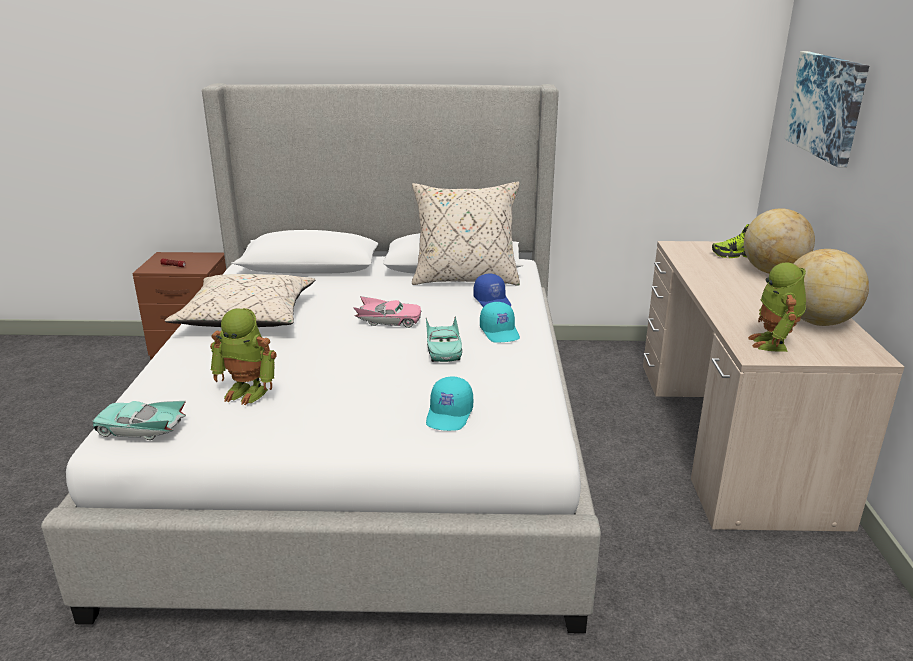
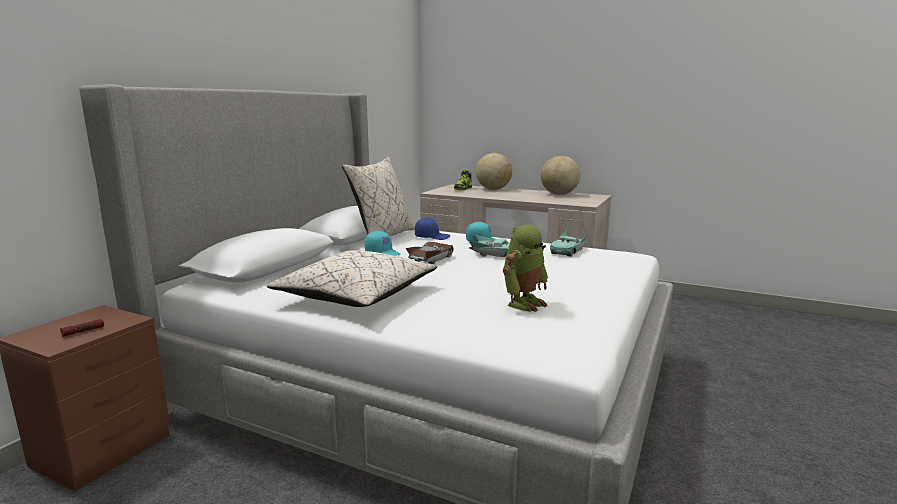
camera: 65 degrees left, 10 degrees down
turquoise toy car [93,401,186,440] -> turquoise toy car moved to [550,230,588,257]
pink toy car [353,296,421,328] -> brown toy car [406,242,454,264]
turquoise cap [426,377,473,431] -> turquoise cap moved to [365,231,400,256]
toy robot [748,262,806,352] -> none
picture [785,51,869,168] -> none

